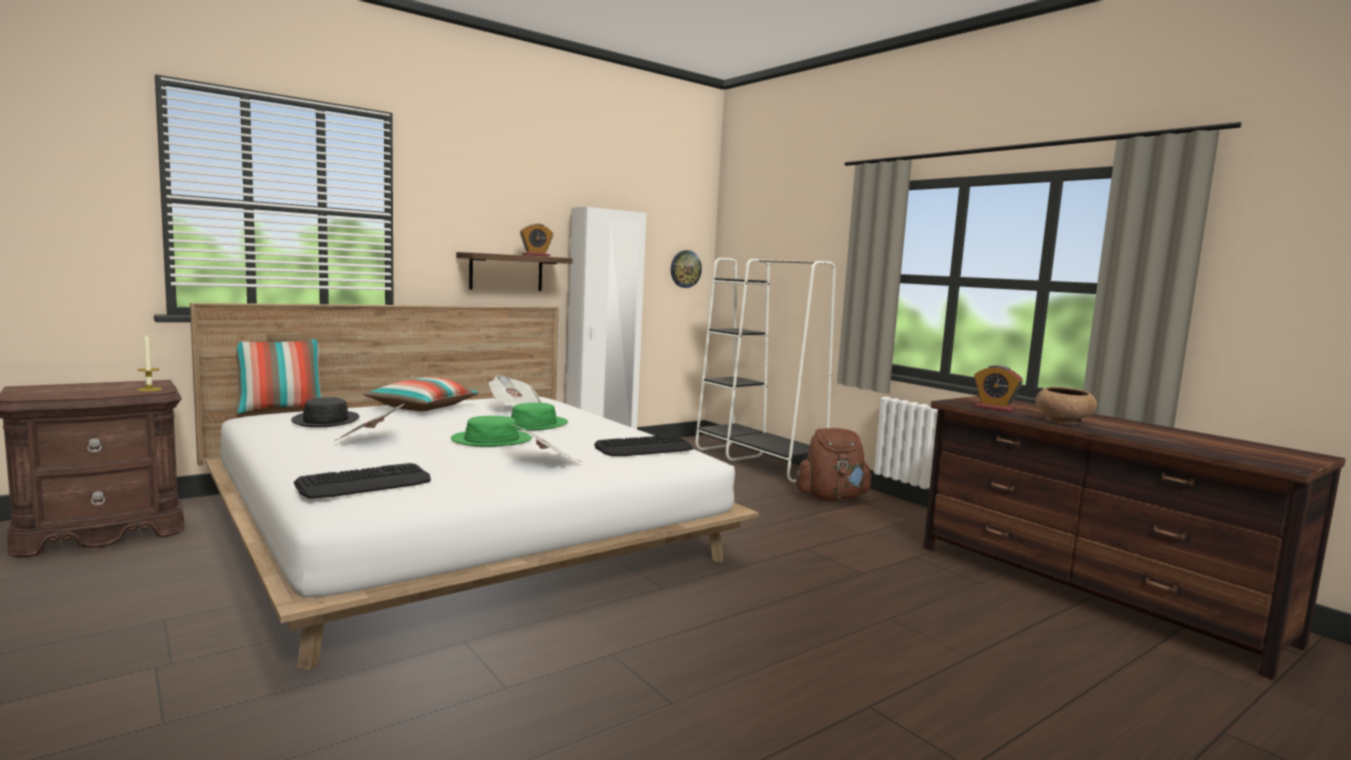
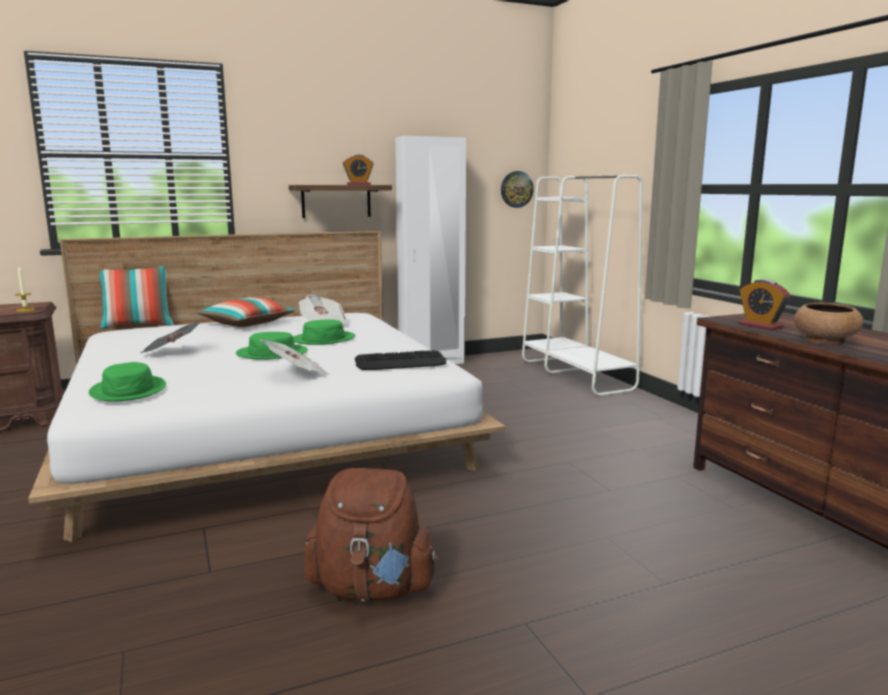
camera: 15 degrees right, 5 degrees up
black hat [291,397,359,427] -> none
keyboard [294,463,431,499] -> green hat [89,362,166,402]
black clothes rack [695,258,836,482] -> white clothes rack [522,175,643,396]
brown backpack [796,428,872,501] -> brown backpack moved to [304,468,438,602]

